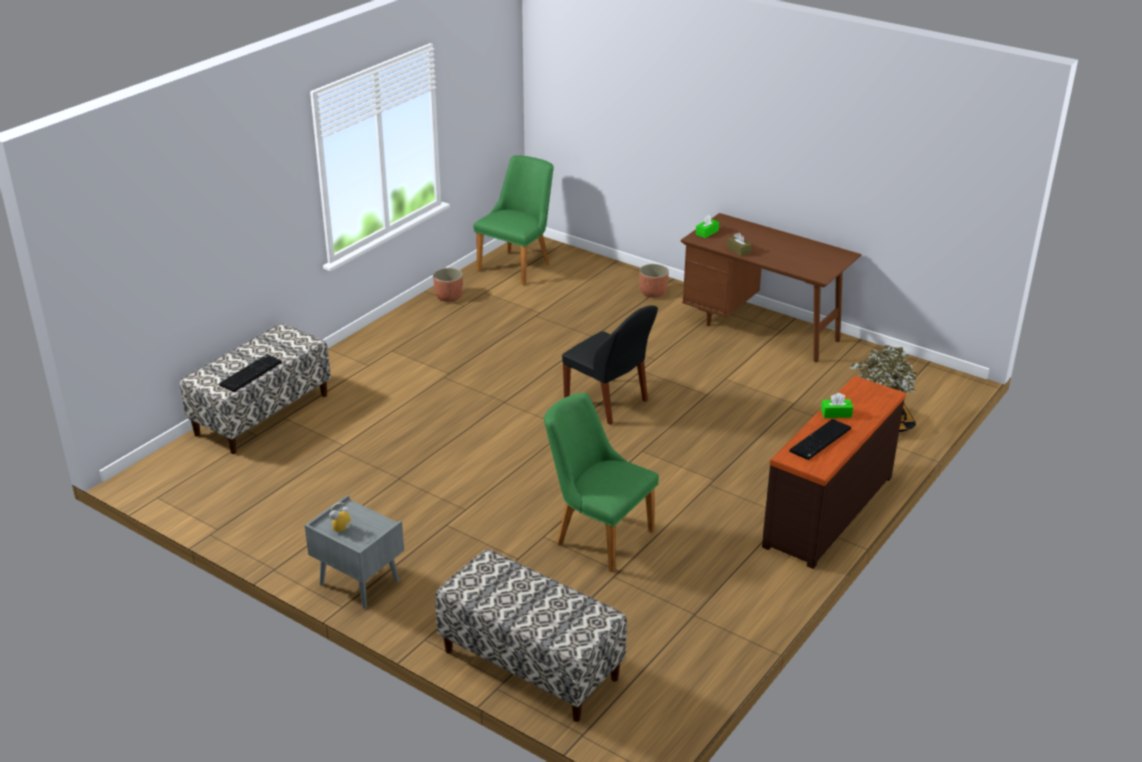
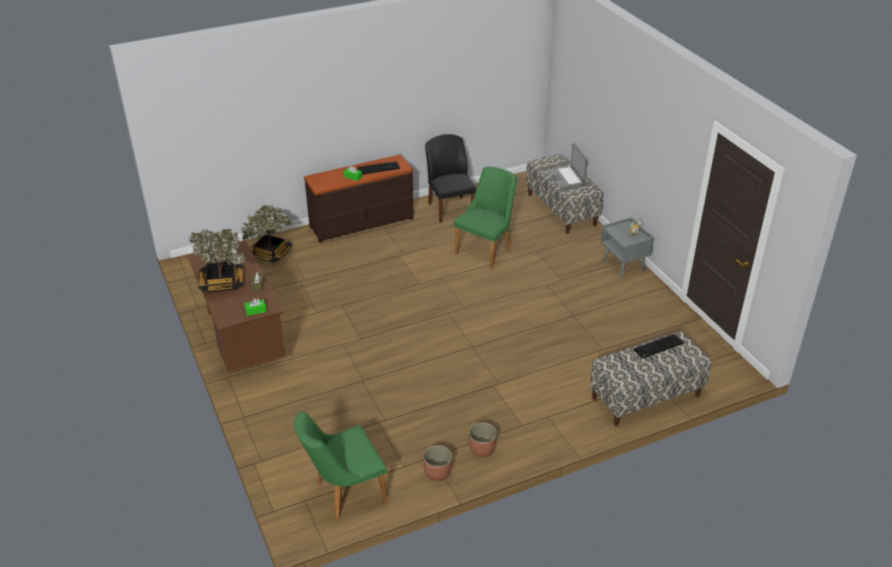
camera: 150 degrees left, 5 degrees up
green chair [544,393,659,573] -> green chair turned 120 degrees counterclockwise [454,167,517,269]
black chair [562,305,658,425] -> black chair moved to [425,134,476,223]
planter [639,264,669,298] -> planter moved to [469,423,497,457]
none -> potted plant [188,229,245,292]
none -> laptop [547,143,587,188]

